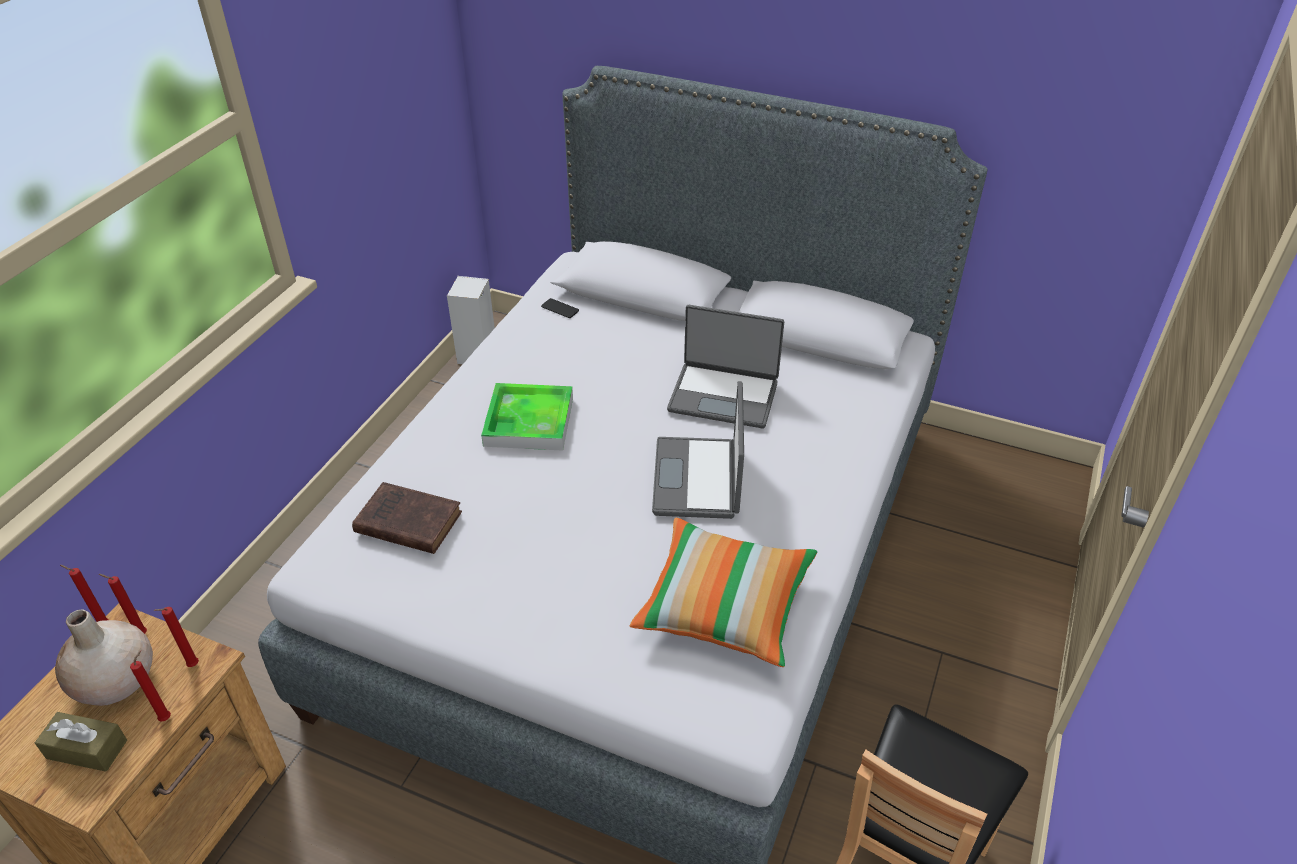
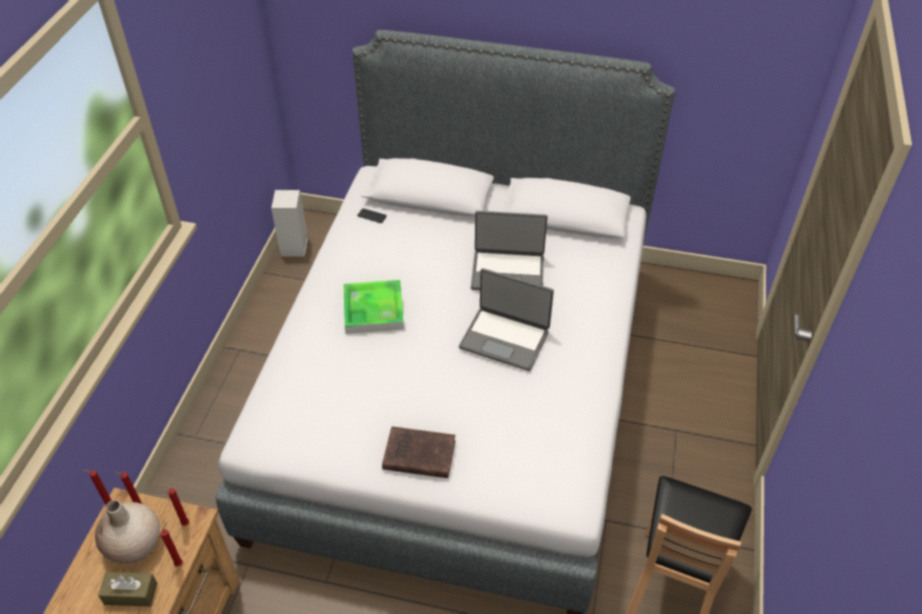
camera: 10 degrees left, 5 degrees up
brown book [352,482,462,554] -> brown book moved to [382,426,456,478]
pillow [630,518,817,667] -> none
laptop [652,381,744,519] -> laptop turned 60 degrees counterclockwise [459,268,554,371]

